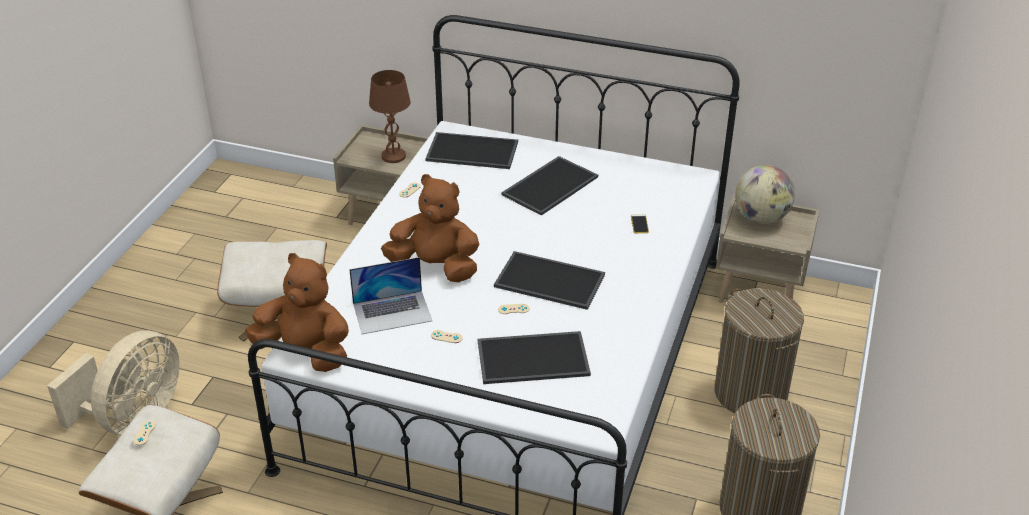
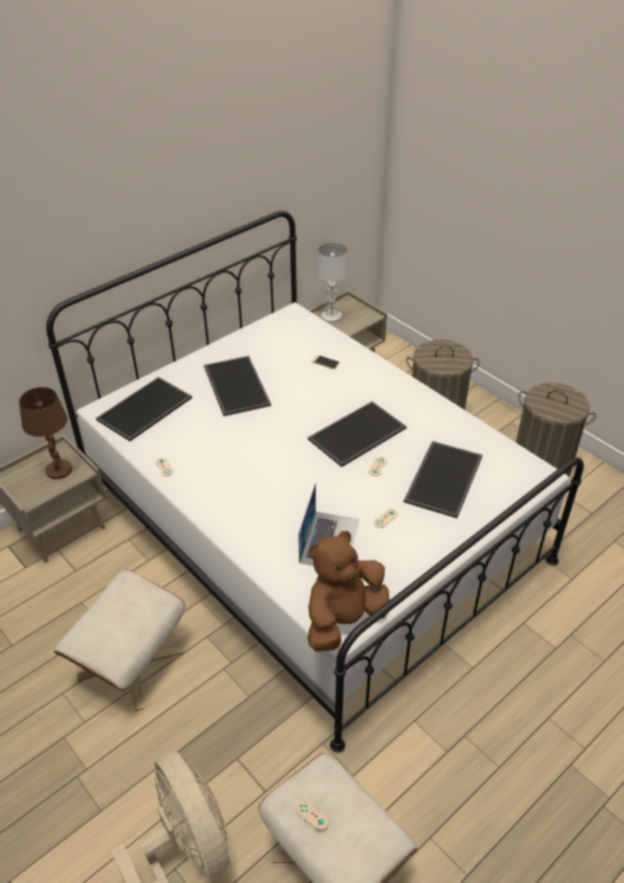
camera: 60 degrees left, 5 degrees up
brown plush toy [381,174,479,282] -> none
globe [735,165,795,224] -> white table lamp [315,242,350,323]

